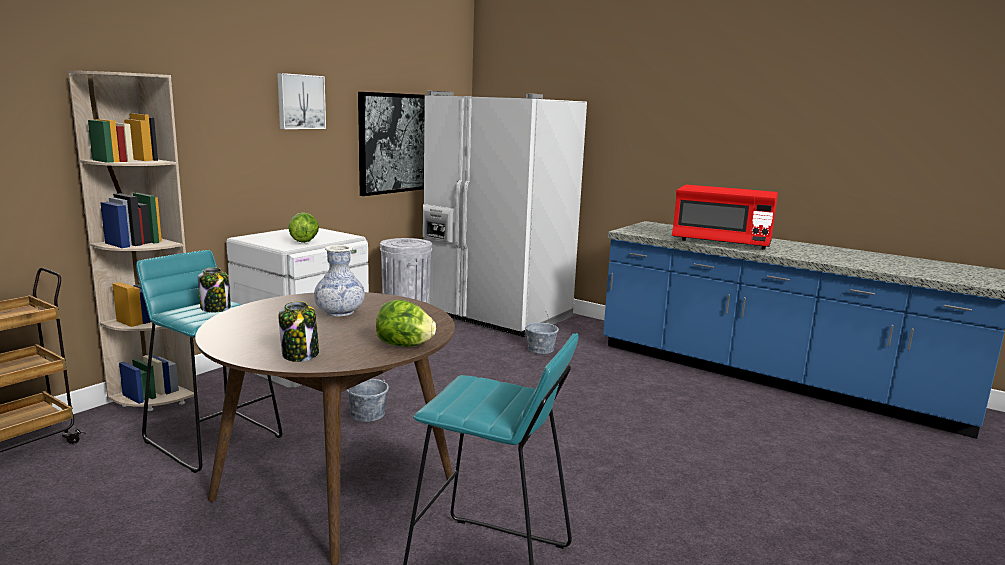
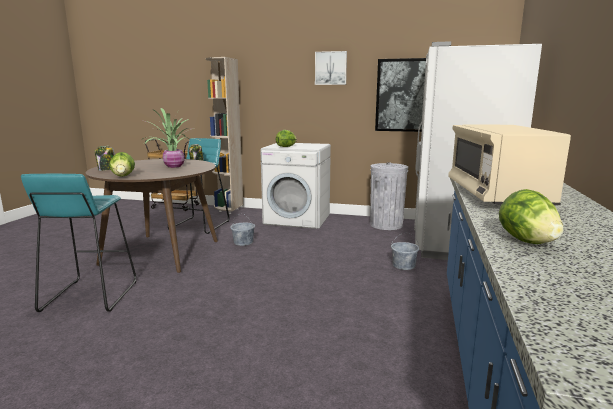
camera: 70 degrees right, 0 degrees up
vase [314,245,365,317] -> potted plant [142,108,198,168]
red microwave [672,185,778,250] -> beige microwave [448,124,571,205]
none -> lettuce [499,189,563,244]

